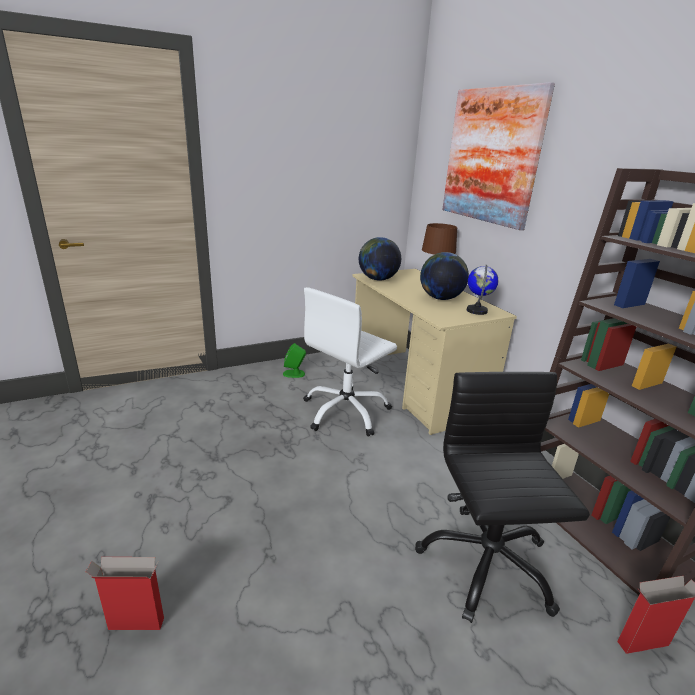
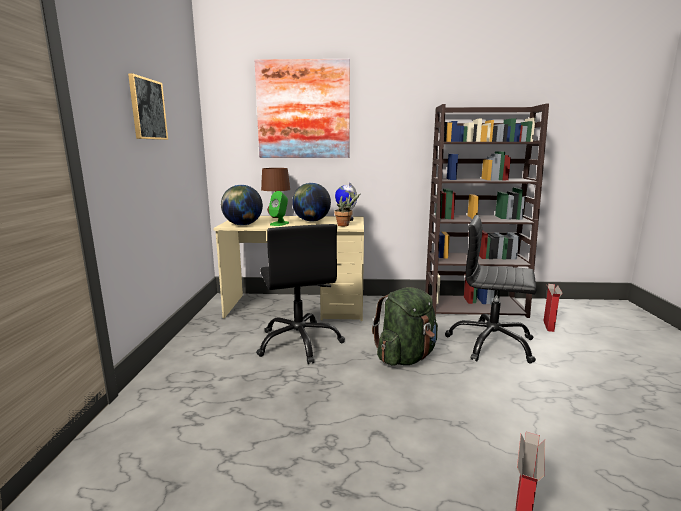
camera: 60 degrees left, 10 degrees down
green speaker [283,343,306,378] -> green speaker moved to [269,191,289,226]
white office chair [303,287,397,436] -> black office chair [256,224,345,364]
none -> picture [128,73,168,140]
none -> potted plant [334,193,360,226]
none -> green backpack [372,287,438,366]

